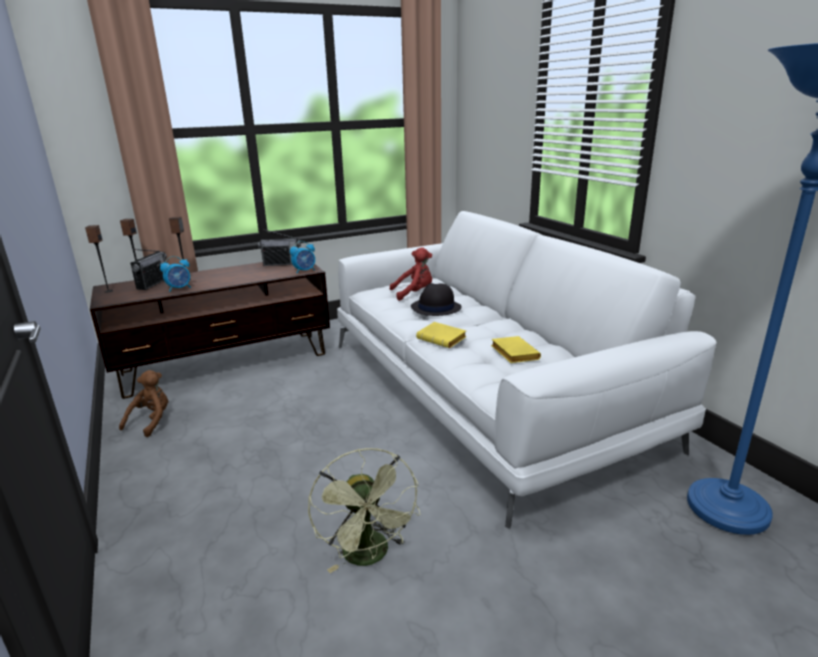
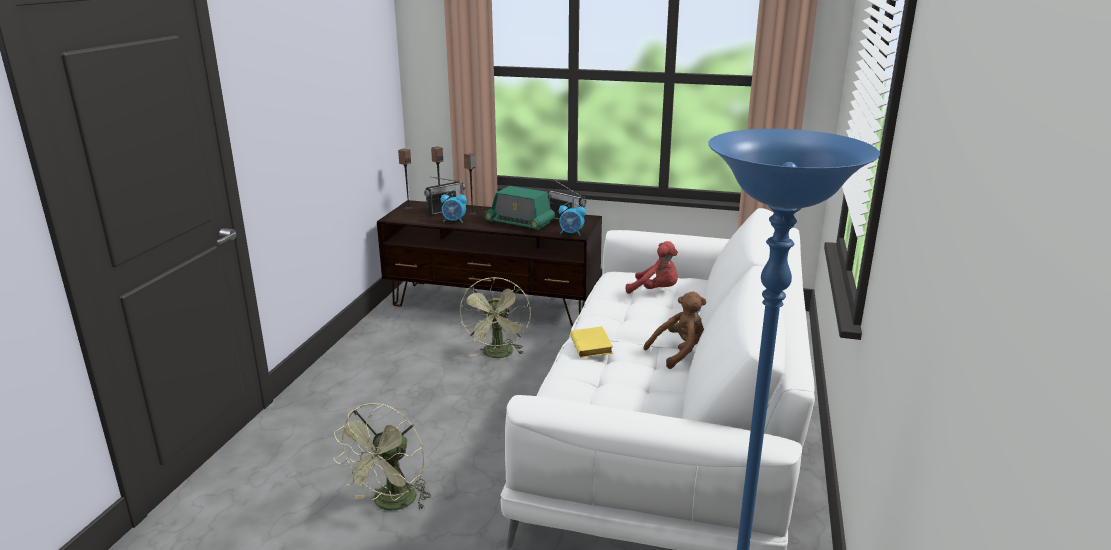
camera: 40 degrees right, 0 degrees up
brown plush toy [119,370,168,437] -> brown plush toy moved to [644,292,706,369]
black hat [411,283,462,316] -> none
yellow book [491,336,541,363] -> none
none -> green fan [460,277,531,358]
none -> radio [484,186,555,231]

